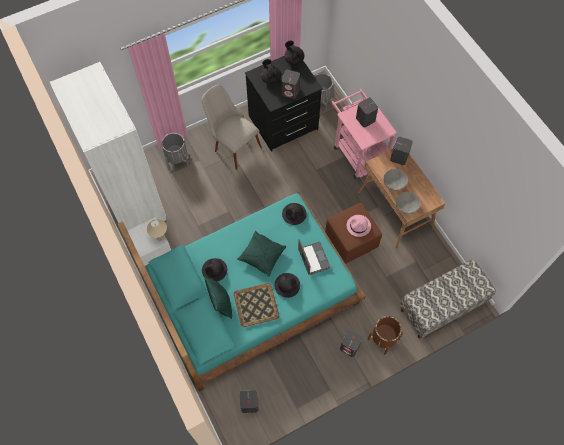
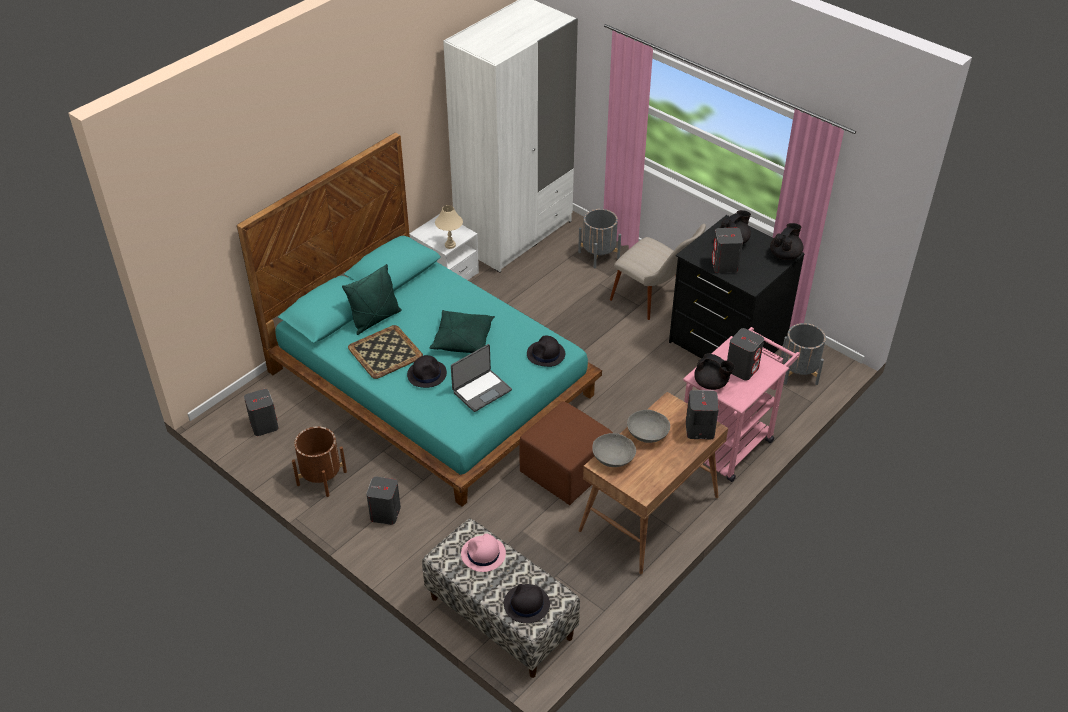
camera: 70 degrees right, 20 degrees down
beige chair [202,85,262,170] -> beige chair turned 105 degrees clockwise [610,224,706,320]
black hat [202,258,227,281] -> black hat moved to [504,584,550,623]
pink hat [347,215,371,237] -> pink hat moved to [461,533,506,572]
brown planter [368,316,403,355] -> brown planter moved to [292,426,347,497]
none -> black teapot [694,353,735,390]

